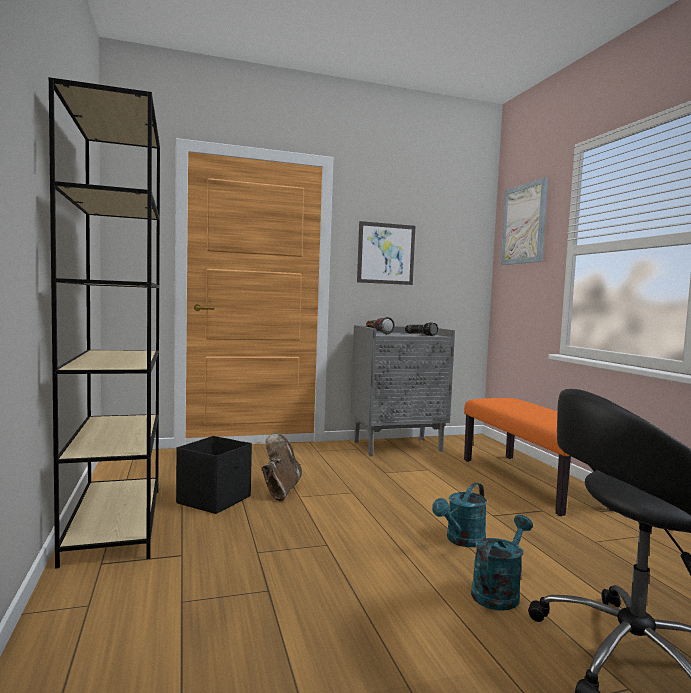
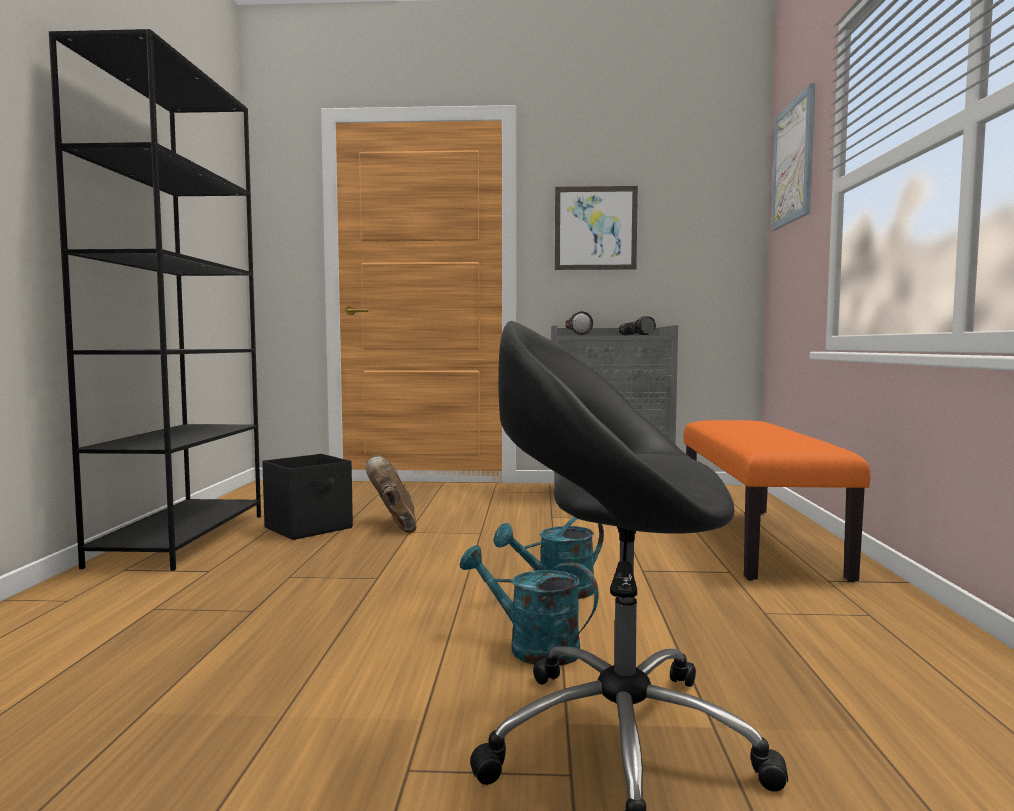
camera: 20 degrees right, 0 degrees up
beige bookcase [49,77,160,569] -> black bookcase [49,29,261,571]
brown boot [261,432,302,502] -> brown boot turned 45 degrees counterclockwise [366,455,416,533]
turquoise watering can [471,515,533,611] -> turquoise watering can turned 120 degrees counterclockwise [459,545,599,666]

